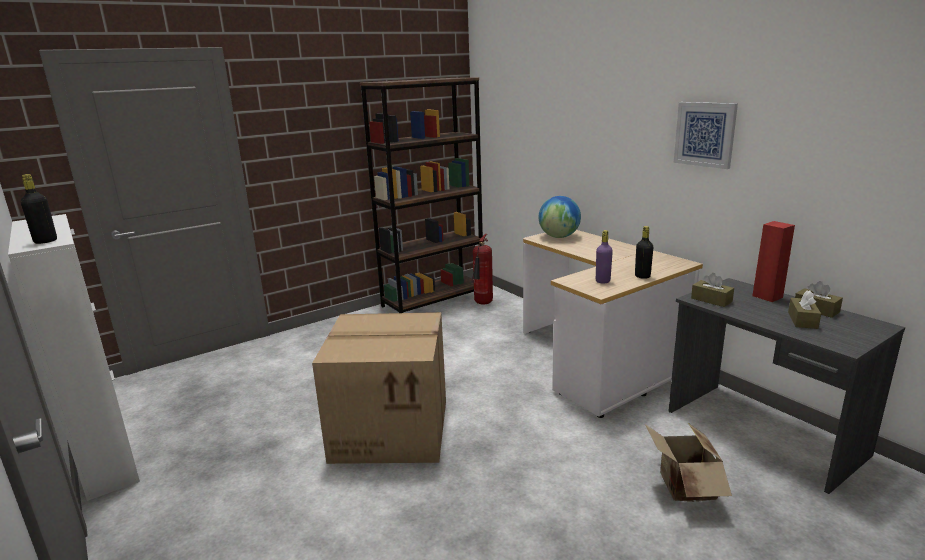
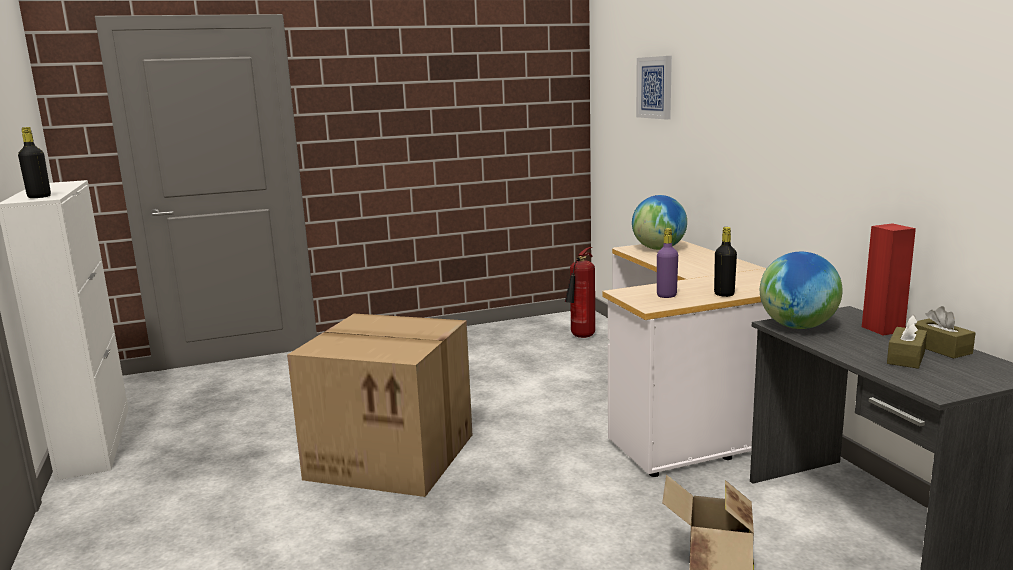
camera: 15 degrees right, 5 degrees down
brown bookcase [360,77,483,313] -> none
picture [674,102,738,169] -> picture moved to [636,56,672,119]
brown tissue box [691,273,734,307] -> globe [760,252,843,329]

